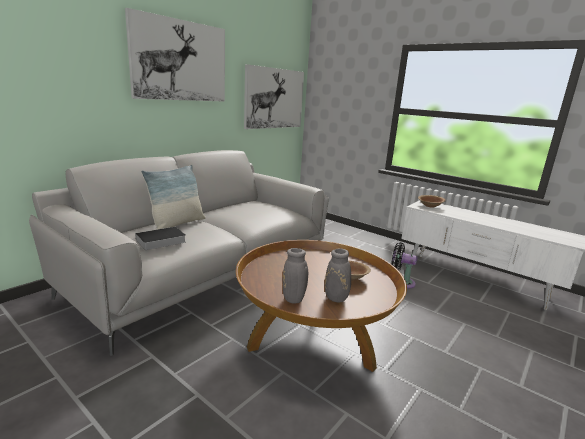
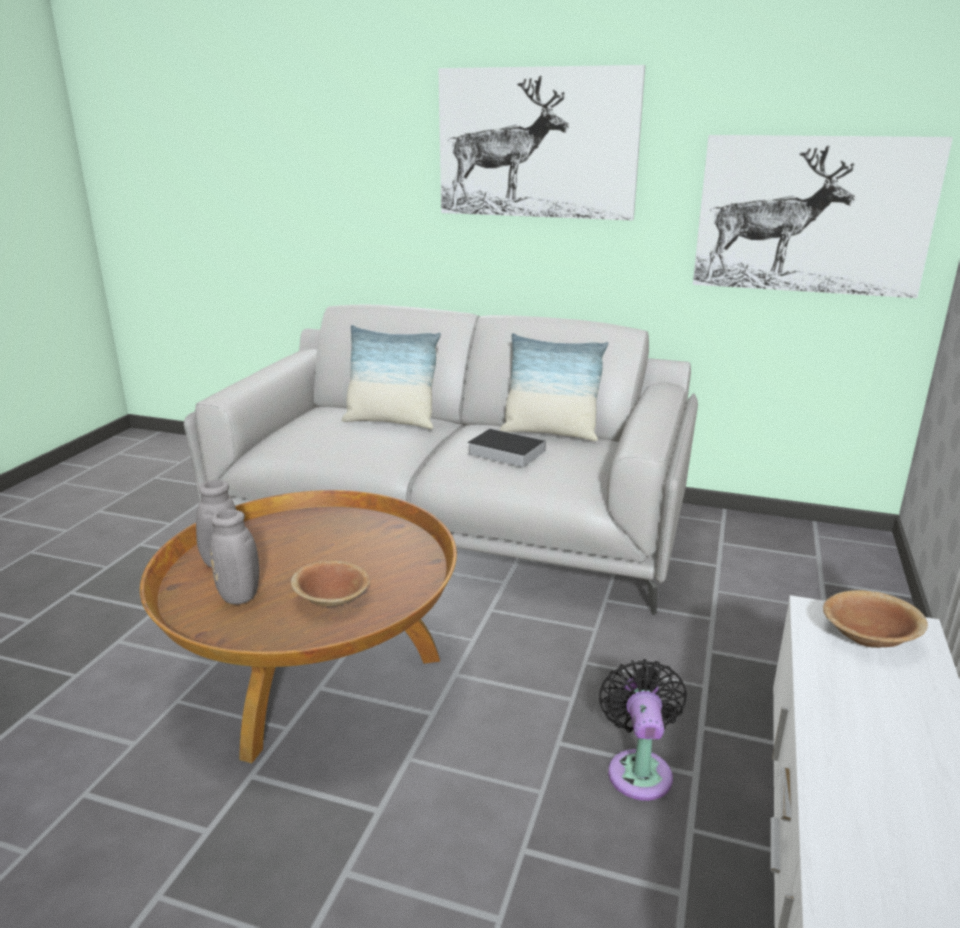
camera: 70 degrees right, 5 degrees up
book [132,227,186,250] -> book moved to [467,428,546,467]
none -> pillow [500,333,608,441]

